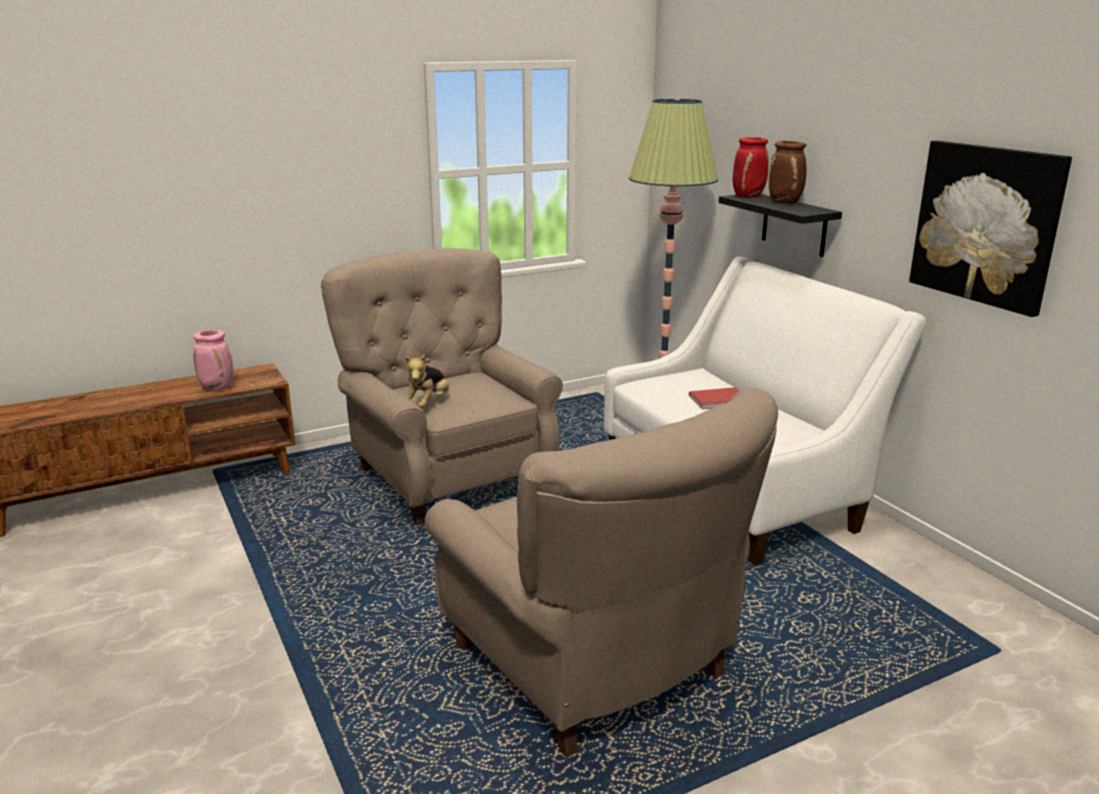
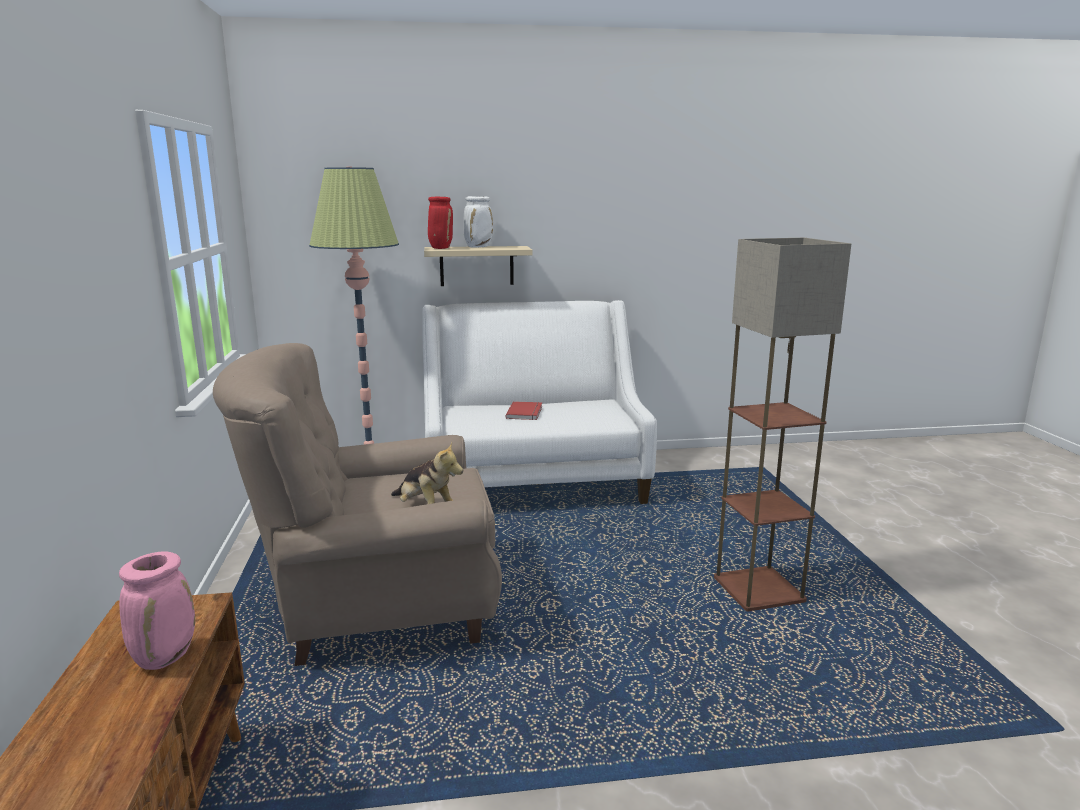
camera: 70 degrees left, 5 degrees down
beige armchair [425,388,778,758] -> floor lamp [714,238,851,611]
black shelf [719,194,842,257] -> beige shelf [424,246,533,286]
brown vase [769,141,806,204] -> white vase [463,196,493,248]
picture [909,140,1072,317] -> none

